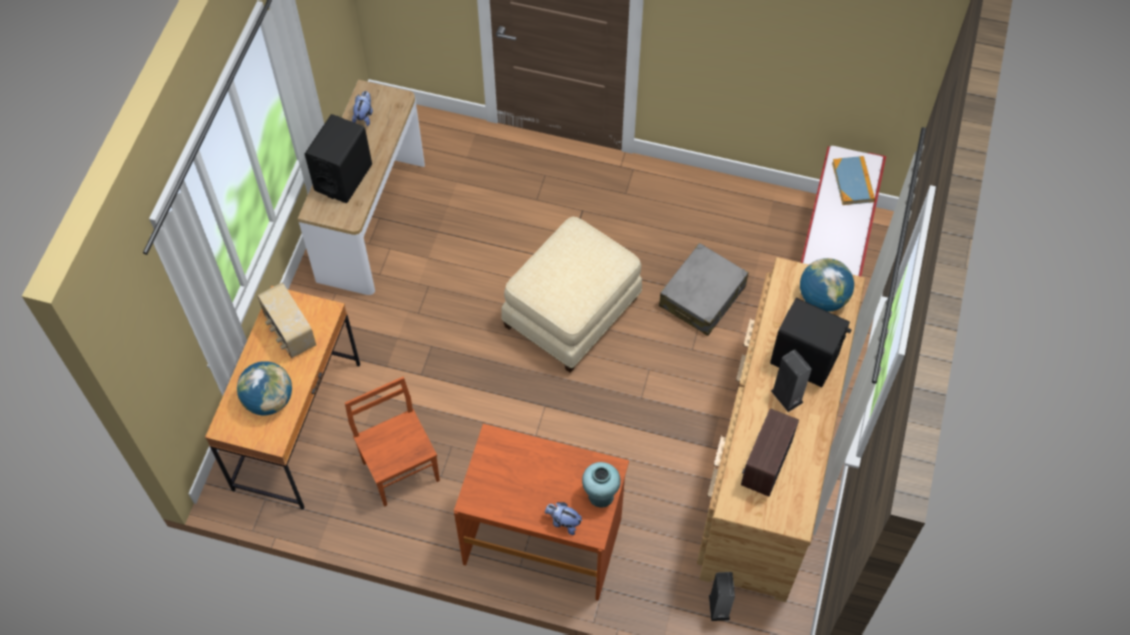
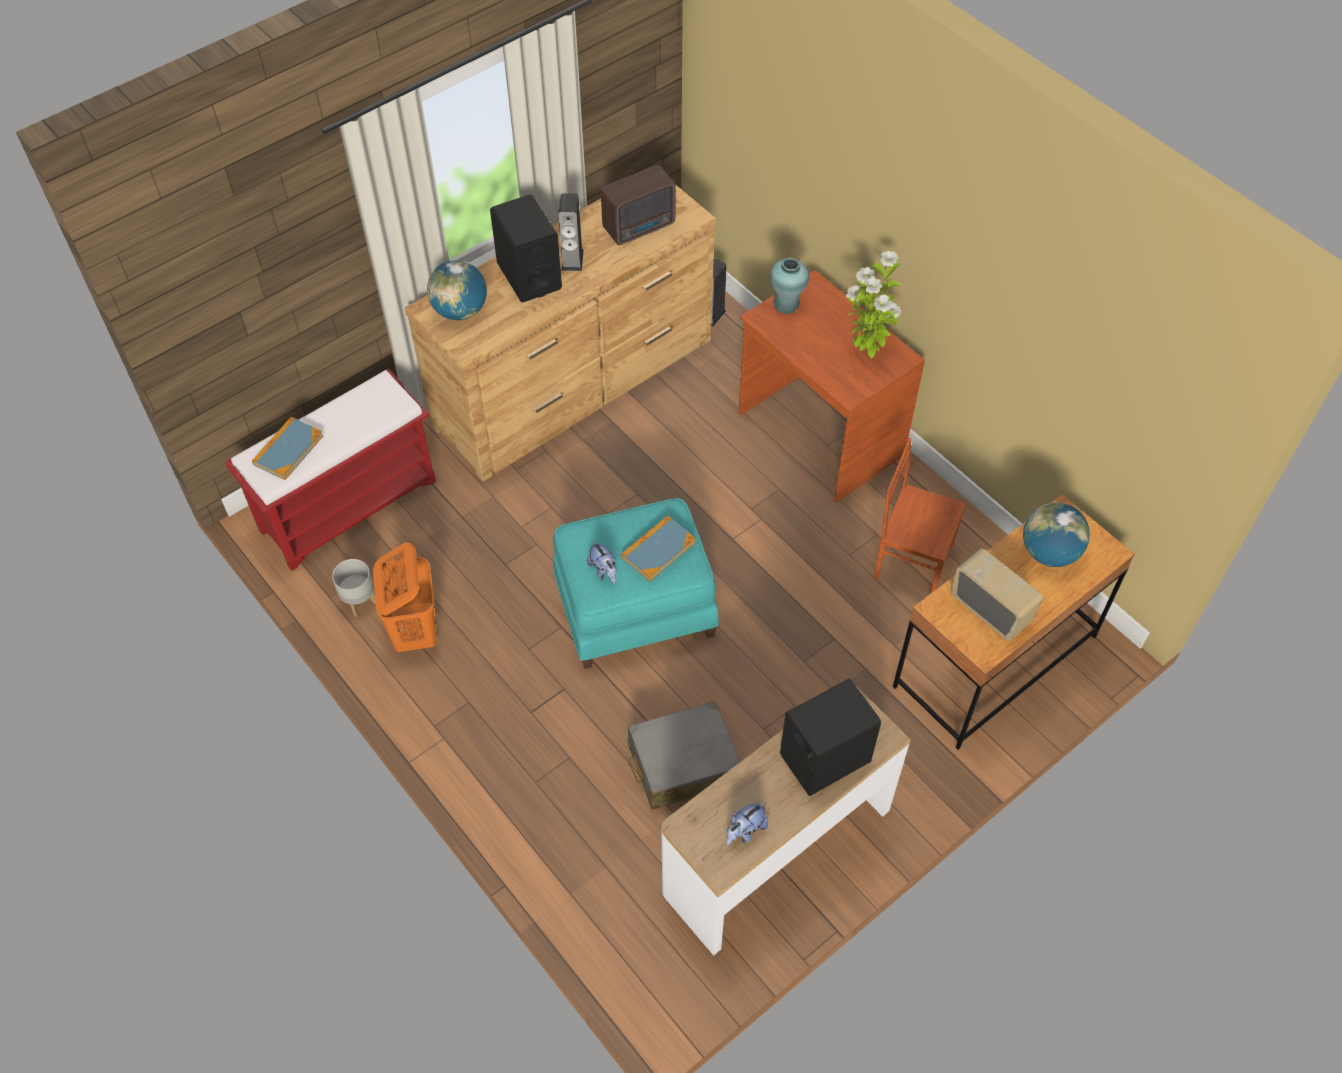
camera: 145 degrees left, 5 degrees down
radio [257,283,316,358] -> radio turned 45 degrees counterclockwise [951,548,1043,641]
brown chair [345,377,440,507] -> brown chair turned 105 degrees clockwise [874,438,966,594]
beige ottoman [501,217,642,373] -> turquoise ottoman [553,498,719,669]
plush toy [545,502,582,535] -> plush toy moved to [587,540,617,584]
grey suitcase [659,243,749,336] -> grey suitcase moved to [628,701,740,810]
none -> grey planter [332,559,376,617]
none -> orange laundry basket [373,543,437,652]
none -> book [621,516,696,582]
none -> potted plant [846,251,901,358]

